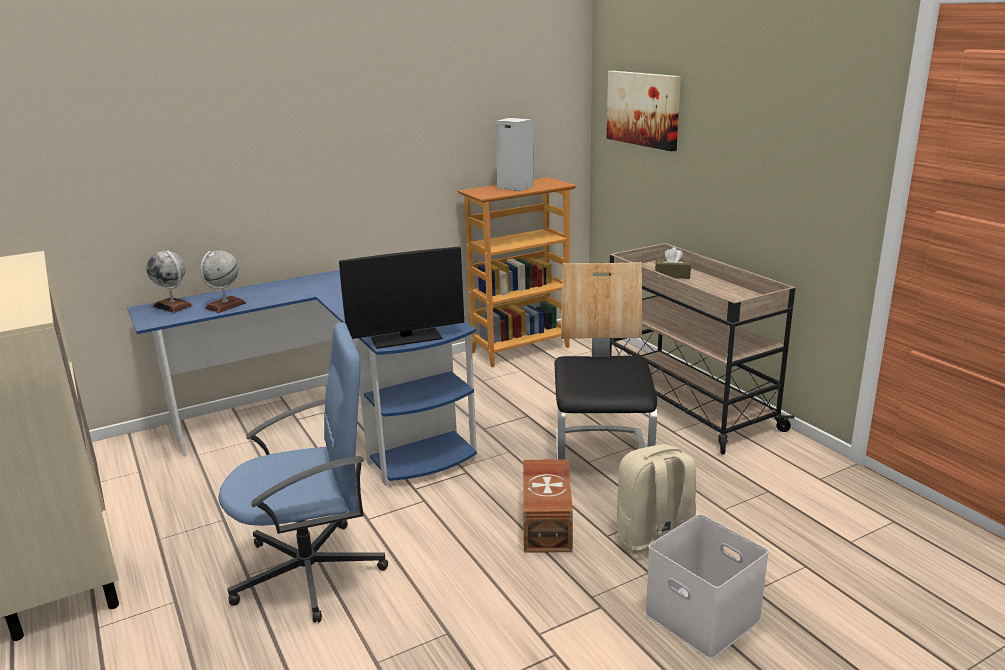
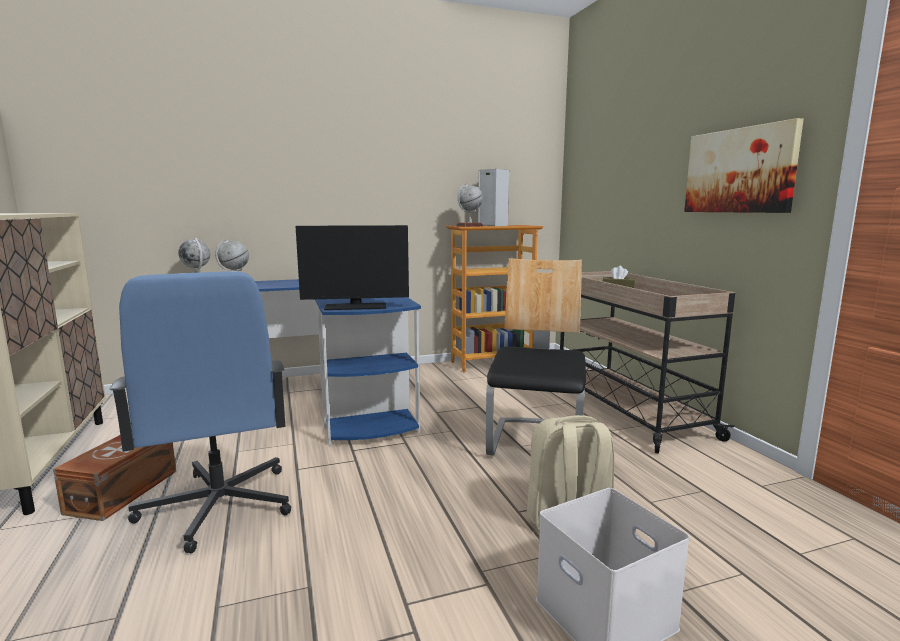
camera: 10 degrees right, 10 degrees down
blue office chair [218,322,388,623] -> blue office chair turned 75 degrees clockwise [110,271,291,553]
brown storage box [523,459,573,553] -> brown storage box moved to [53,435,176,521]
picture [607,71,681,151] -> picture moved to [684,118,804,213]
none -> globe [456,183,483,227]

